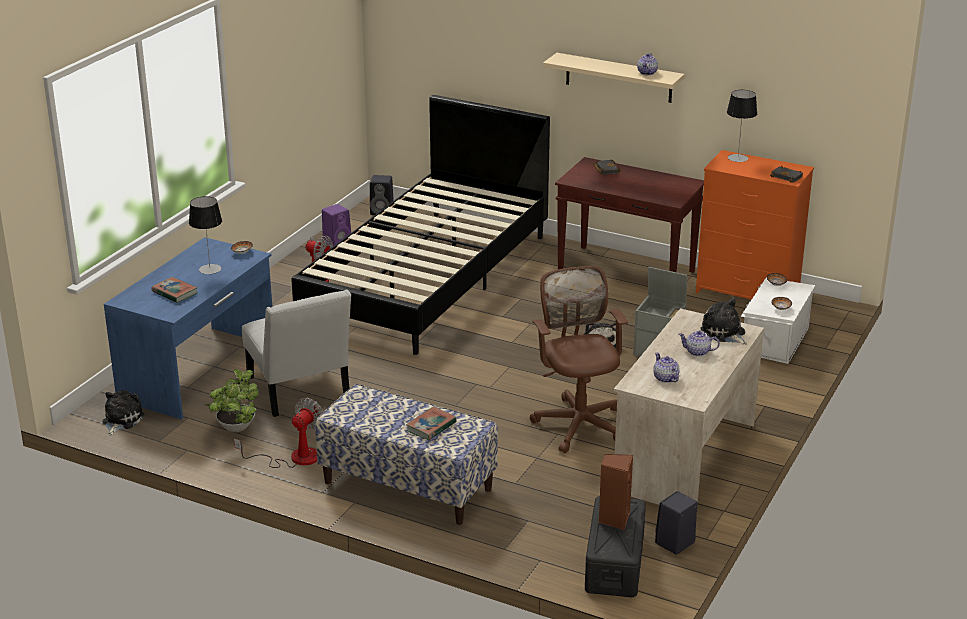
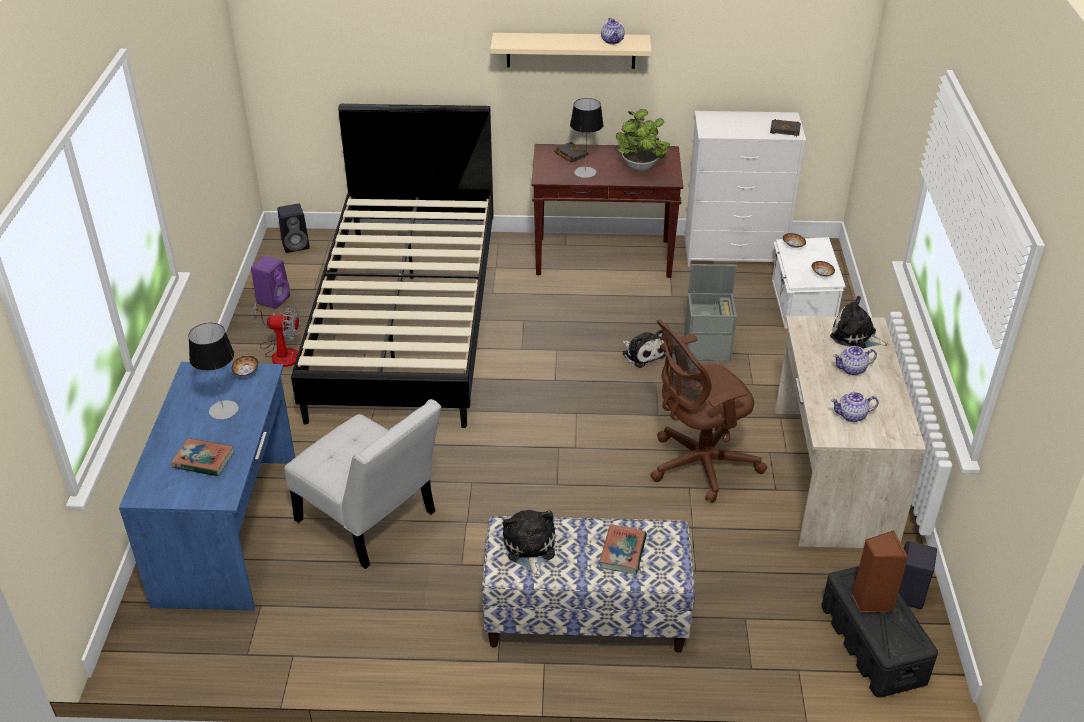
camera: 25 degrees left, 10 degrees up
plush toy [102,390,145,435] -> plush toy moved to [503,510,555,577]
potted plant [205,369,259,432] -> potted plant moved to [616,109,670,171]
fan [234,398,323,468] -> none
brown office chair [530,266,628,453] -> brown office chair turned 75 degrees counterclockwise [650,320,768,503]
teapot [653,352,679,383] -> teapot turned 45 degrees counterclockwise [831,392,879,422]
orange dresser [696,150,814,300] -> white dresser [685,111,806,267]
table lamp [727,90,757,162] -> table lamp moved to [570,98,604,178]

